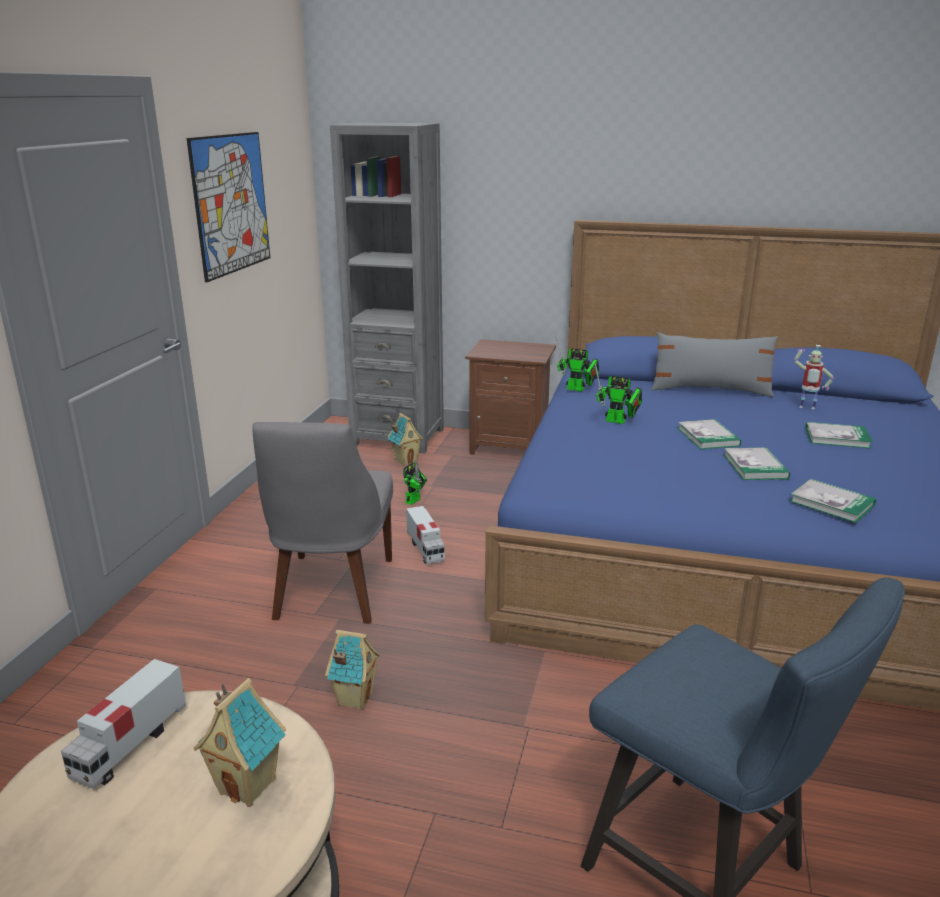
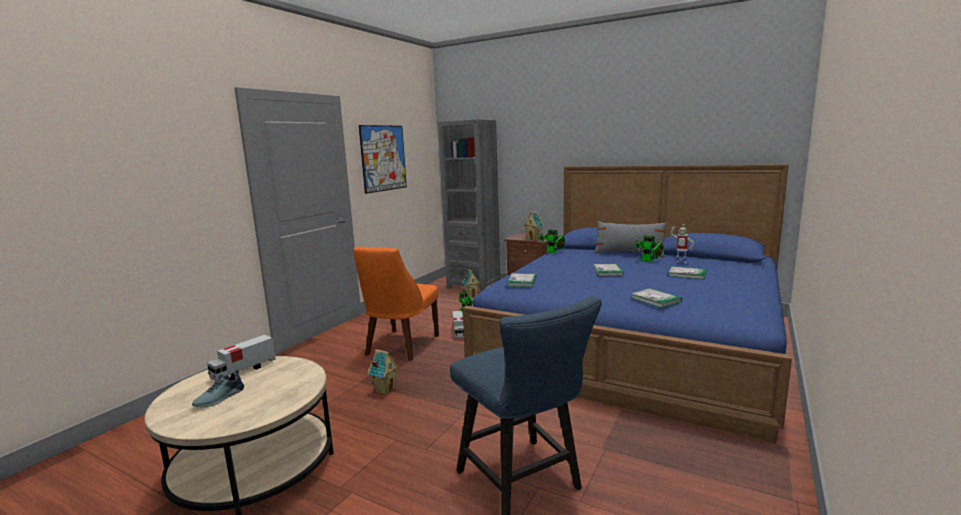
camera: 15 degrees right, 10 degrees down
toy house [193,678,286,807] -> toy house moved to [524,211,544,240]
grey chair [252,422,393,624] -> orange chair [353,247,439,361]
toy robot [595,364,642,424] -> toy robot moved to [634,228,663,262]
book [723,447,790,480] -> book moved to [507,273,536,287]
none -> shoe [192,370,244,407]

